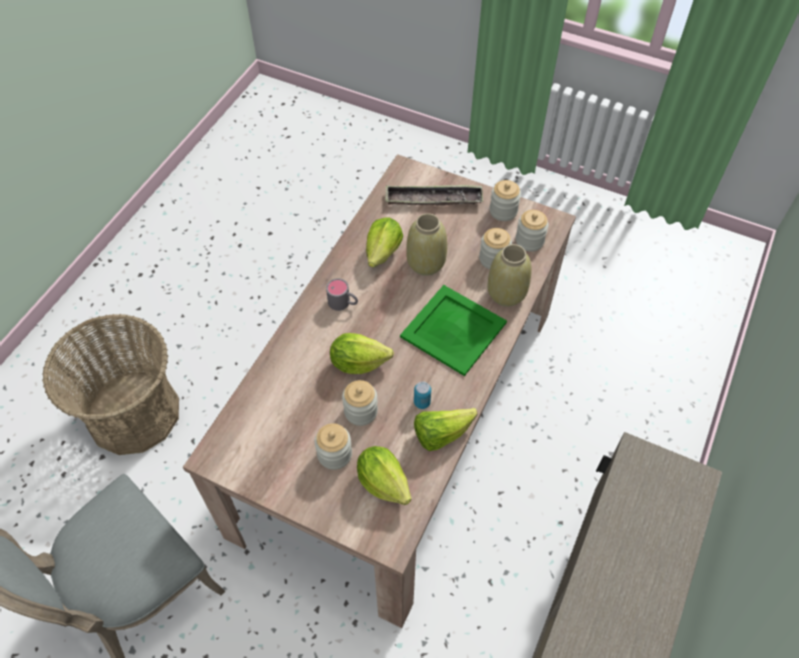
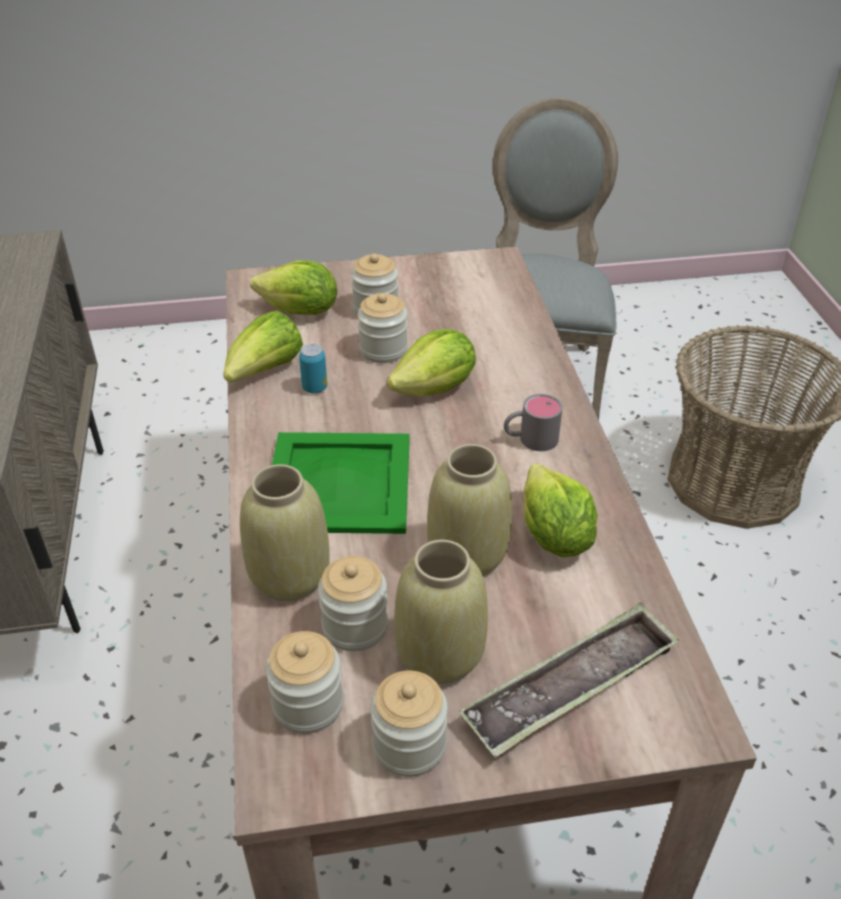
camera: 145 degrees right, 15 degrees down
none -> beige vase [394,540,488,684]

